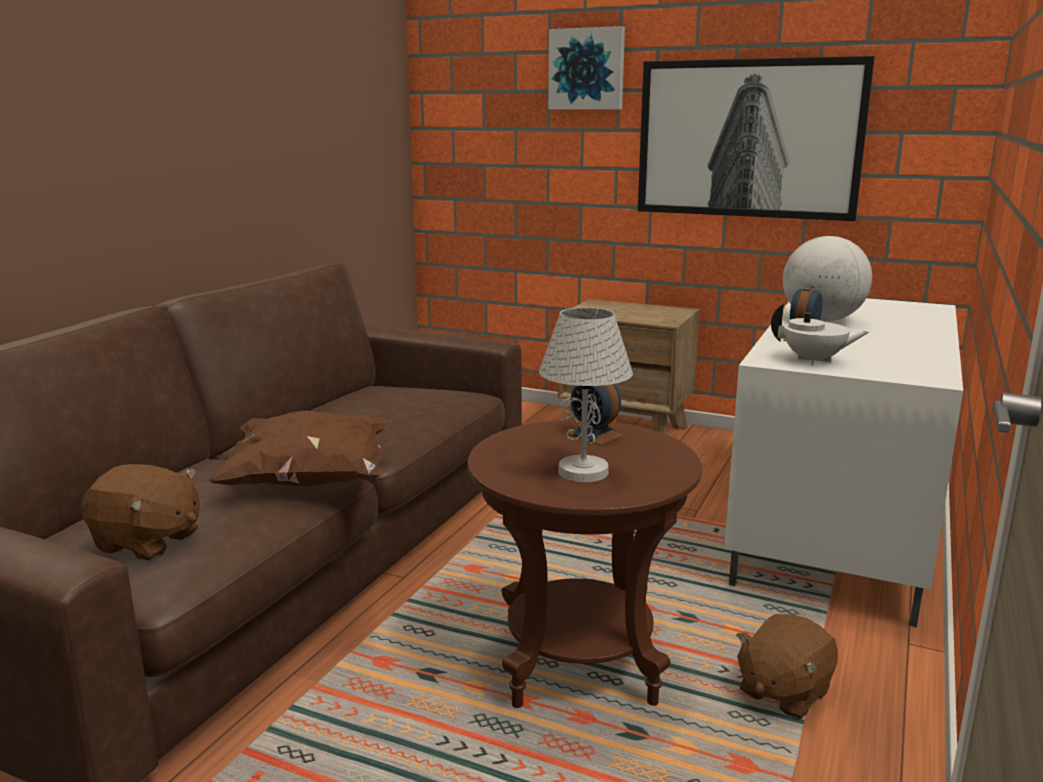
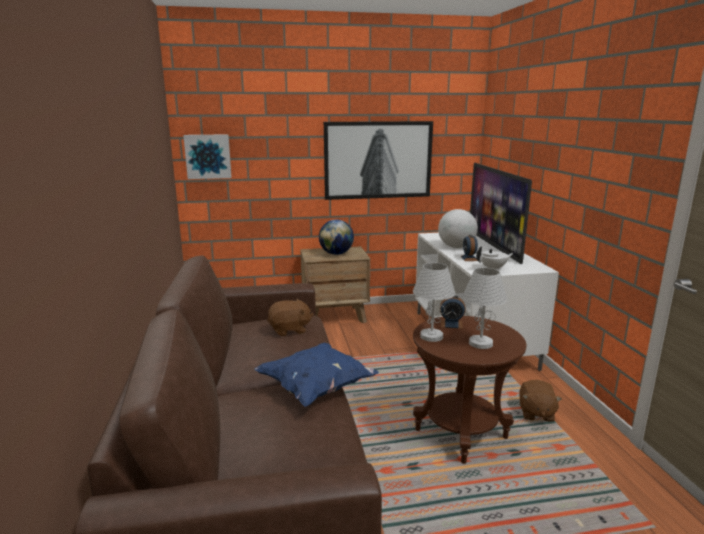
camera: 35 degrees left, 0 degrees up
brown plush toy [81,464,200,561] -> brown plush toy moved to [267,299,314,336]
brown pillow [208,411,392,487] -> blue pillow [254,343,379,406]
picture [548,26,625,110] -> picture moved to [183,134,232,179]
none -> globe [319,220,354,255]
none -> white table lamp [413,263,456,342]
none -> television [470,163,532,264]

